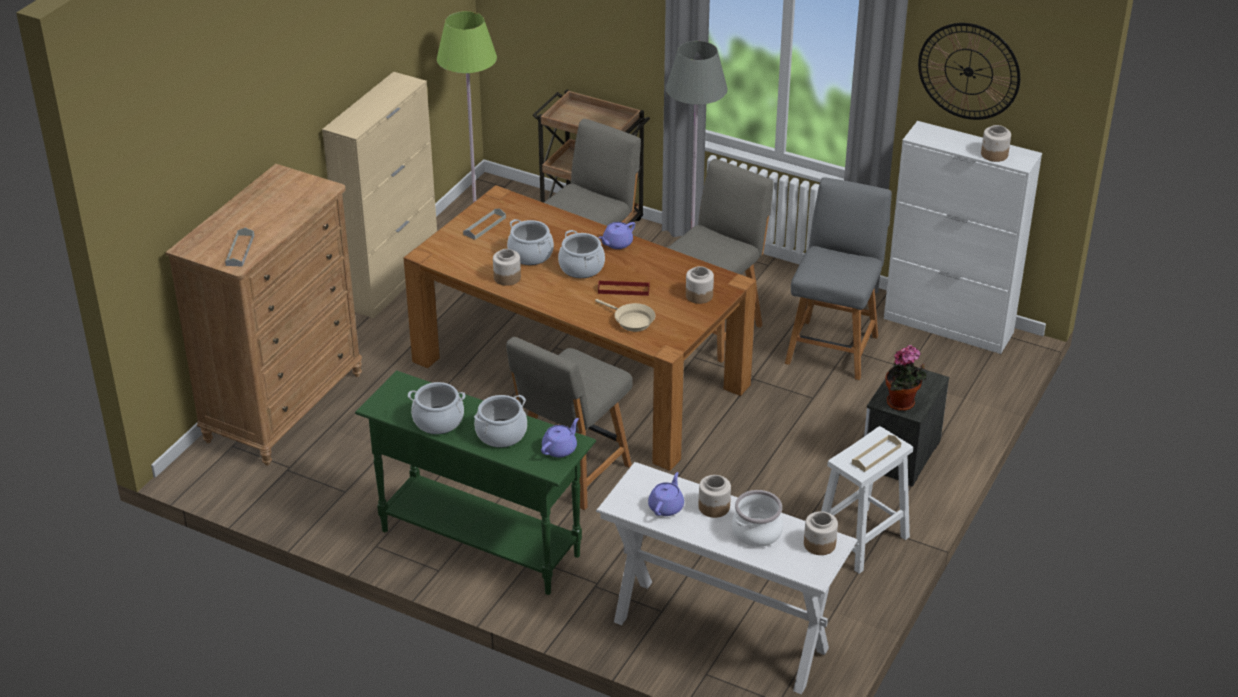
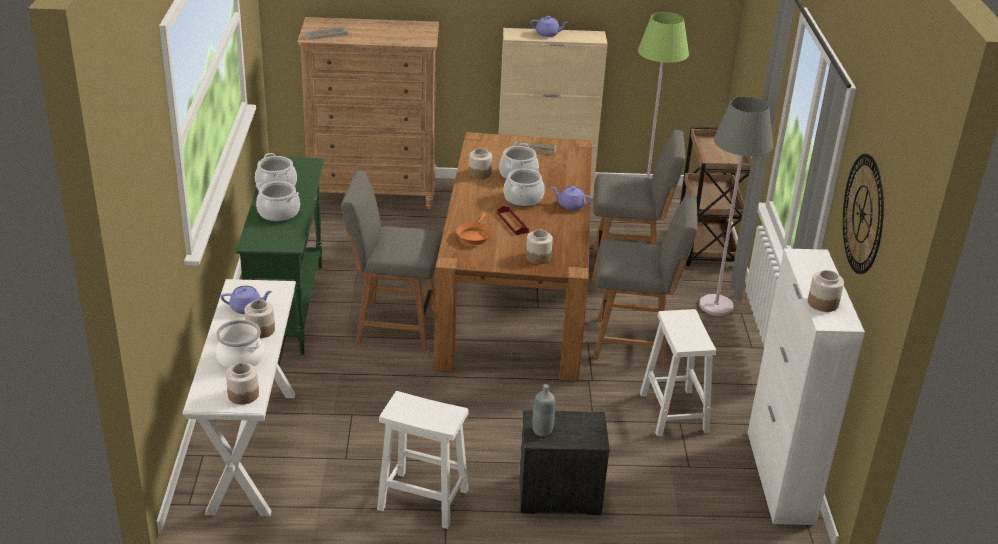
camera: 60 degrees right, 5 degrees down
purple teapot [541,418,579,457] -> purple teapot moved to [530,16,568,37]
beige frying pan [595,299,655,332] -> orange frying pan [456,213,493,245]
grey chair [785,177,892,380] -> white stool [640,309,716,436]
beige tray [852,435,901,472] -> none
potted plant [886,345,927,411] -> grey bottle [532,384,555,437]

